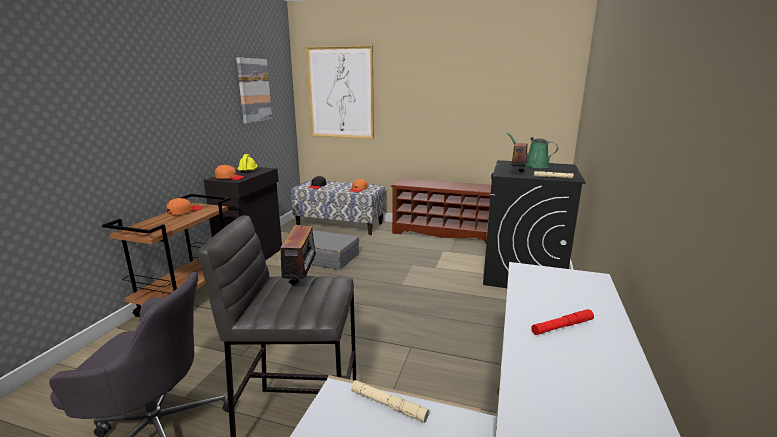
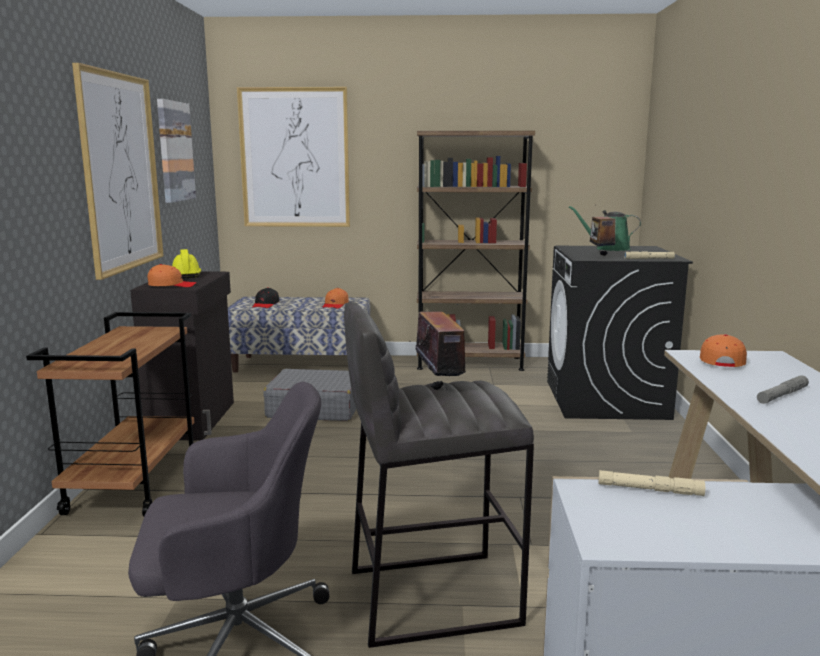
camera: 15 degrees left, 5 degrees down
orange cap [167,198,201,215] -> orange cap moved to [700,334,747,367]
brown shoe rack [390,178,491,243] -> brown bookcase [417,131,535,371]
red flashlight [531,309,594,335] -> grey flashlight [757,375,809,404]
none -> picture [72,63,164,280]

